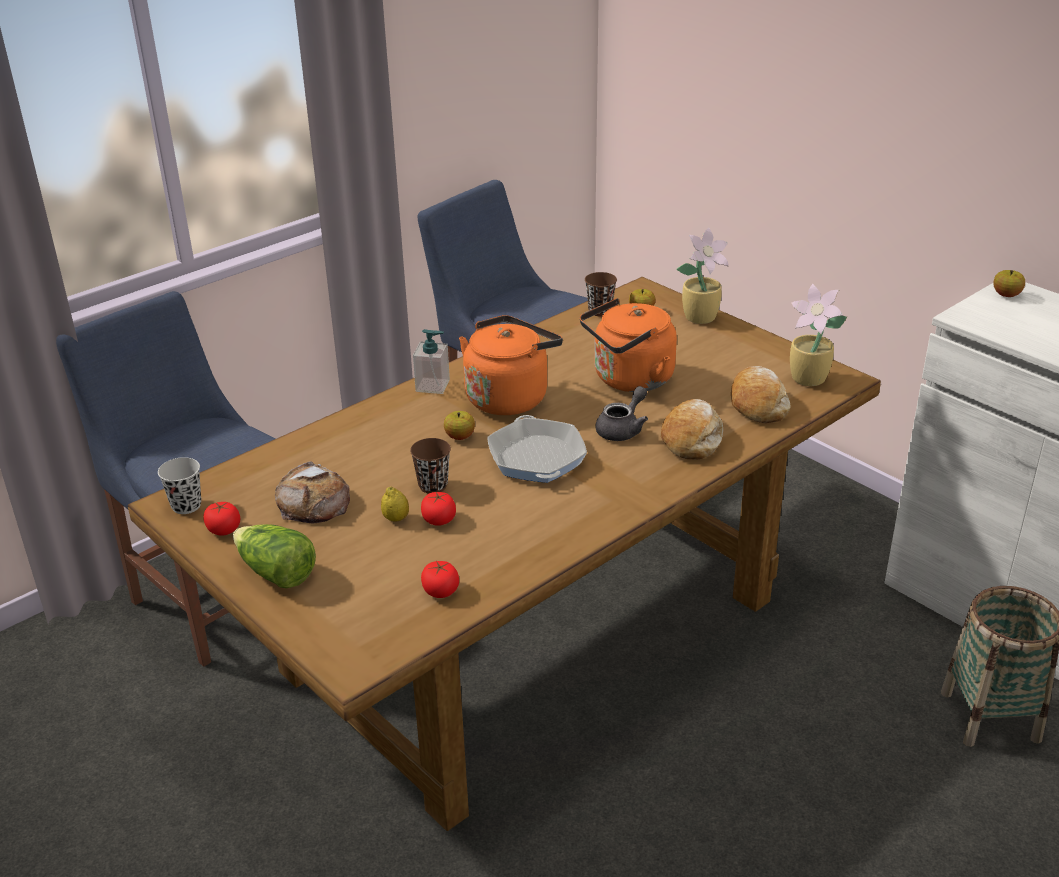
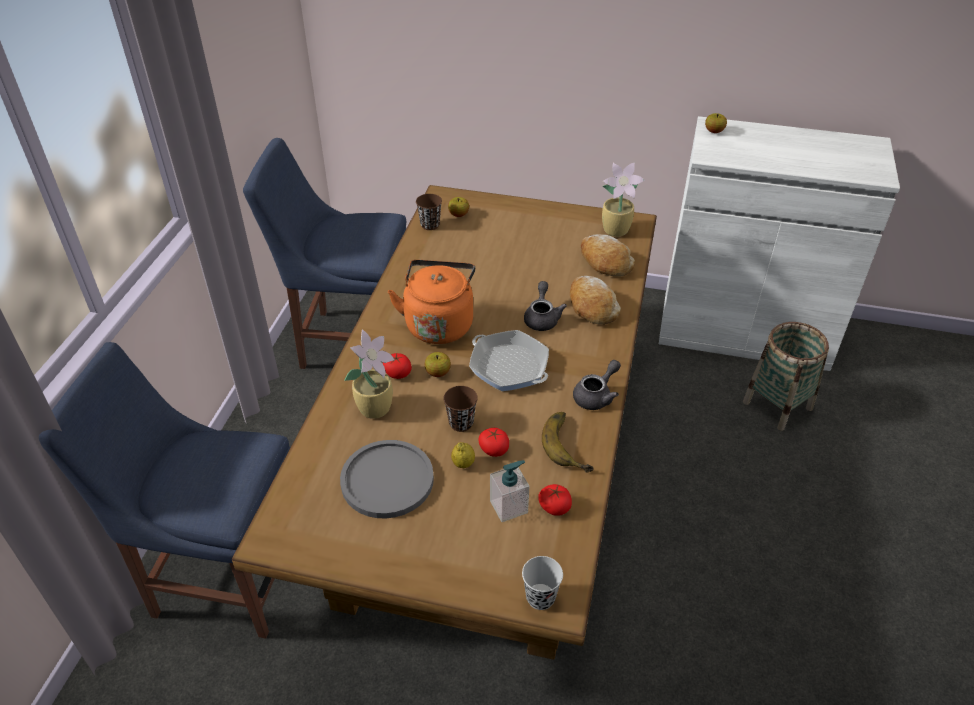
camera: 35 degrees left, 10 degrees up
black cup [158,457,201,514] -> black cup moved to [522,556,563,610]
tomato [203,502,241,536] -> tomato moved to [382,353,412,379]
lettuce [233,524,316,589] -> none
bread [275,461,350,524] -> grey plate [340,440,434,518]
soap dispenser [413,329,450,394] -> soap dispenser moved to [490,460,529,522]
orange kettle [580,298,677,392] -> none
potted plant [676,227,729,324] -> potted plant moved to [344,330,394,419]
none -> banana [542,412,594,473]
none -> grey teapot [573,360,621,410]

